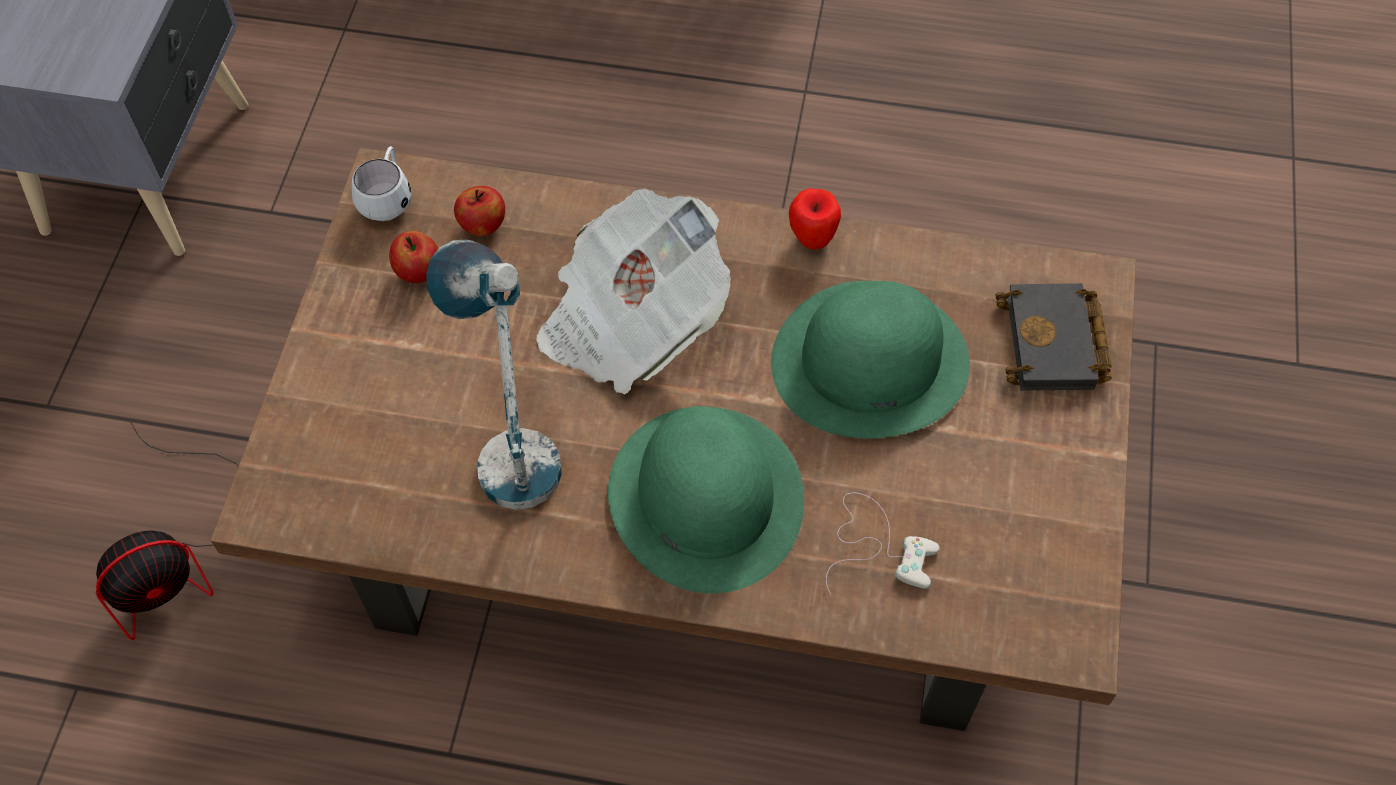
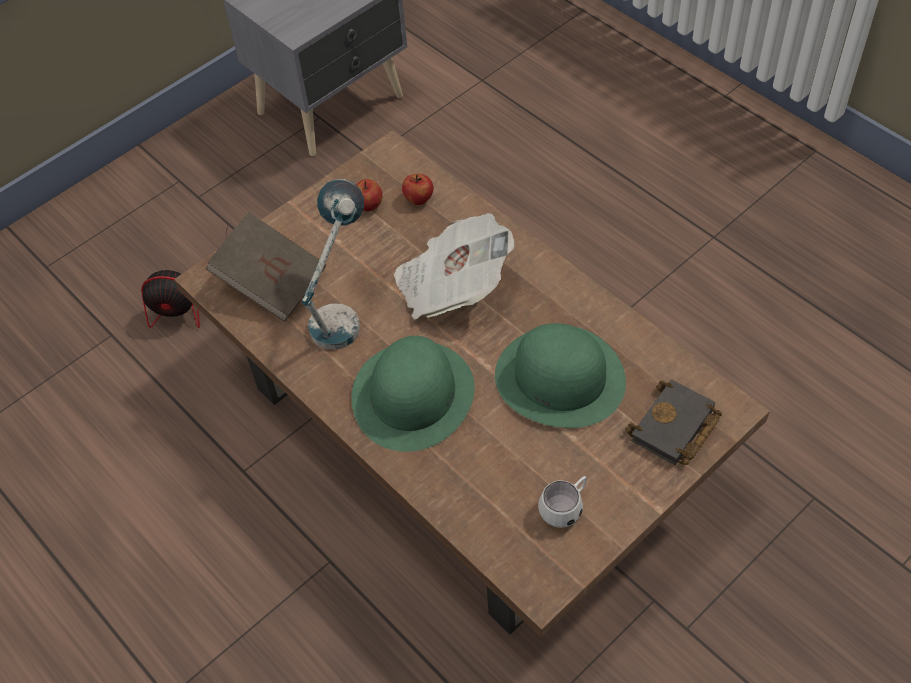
camera: 40 degrees right, 5 degrees down
white mug [352,146,411,221] -> white mug moved to [538,476,587,528]
apple [789,188,841,250] -> none
white game controller [826,493,940,595] -> none
none -> brown book [205,212,326,322]

